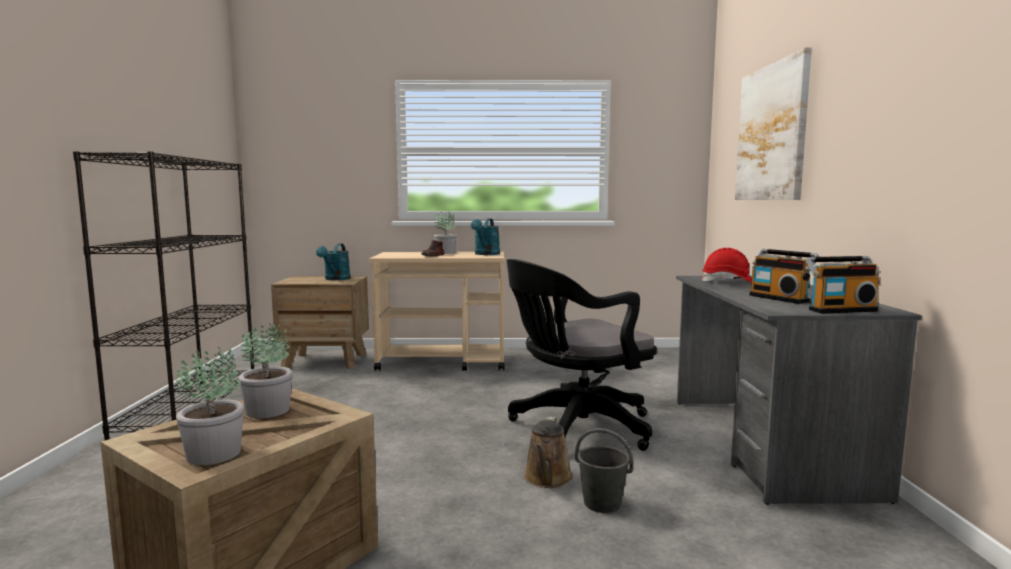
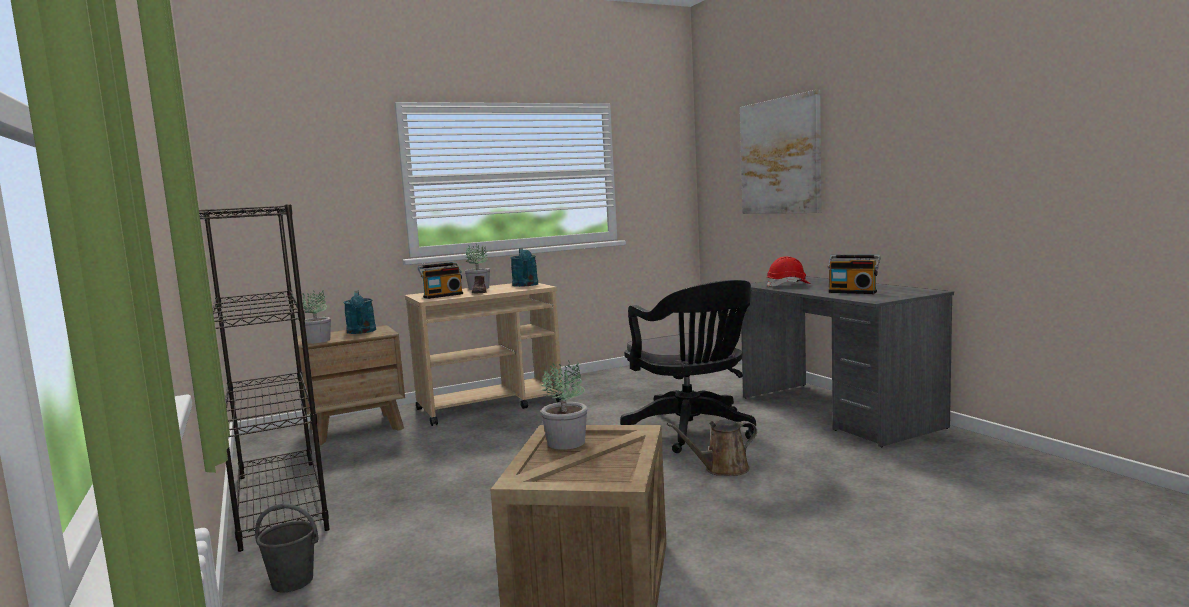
camera: 25 degrees left, 0 degrees up
potted plant [175,346,244,465] -> potted plant moved to [302,290,331,344]
black office chair [507,259,657,451] -> black office chair turned 60 degrees counterclockwise [620,280,756,453]
brown watering can [524,417,573,488] -> brown watering can turned 90 degrees clockwise [667,419,757,476]
grey bucket [575,428,633,513] -> grey bucket moved to [255,504,318,592]
radio [806,256,880,314] -> radio moved to [418,262,463,299]

